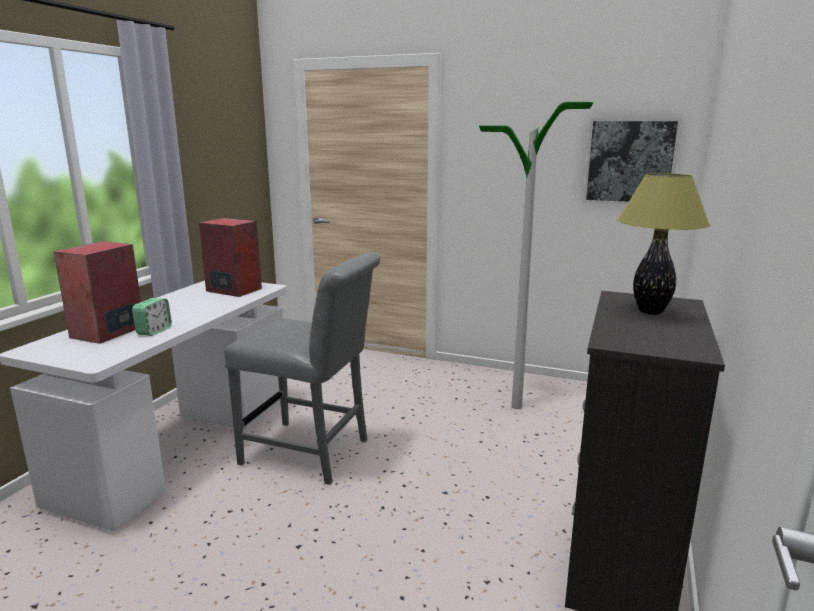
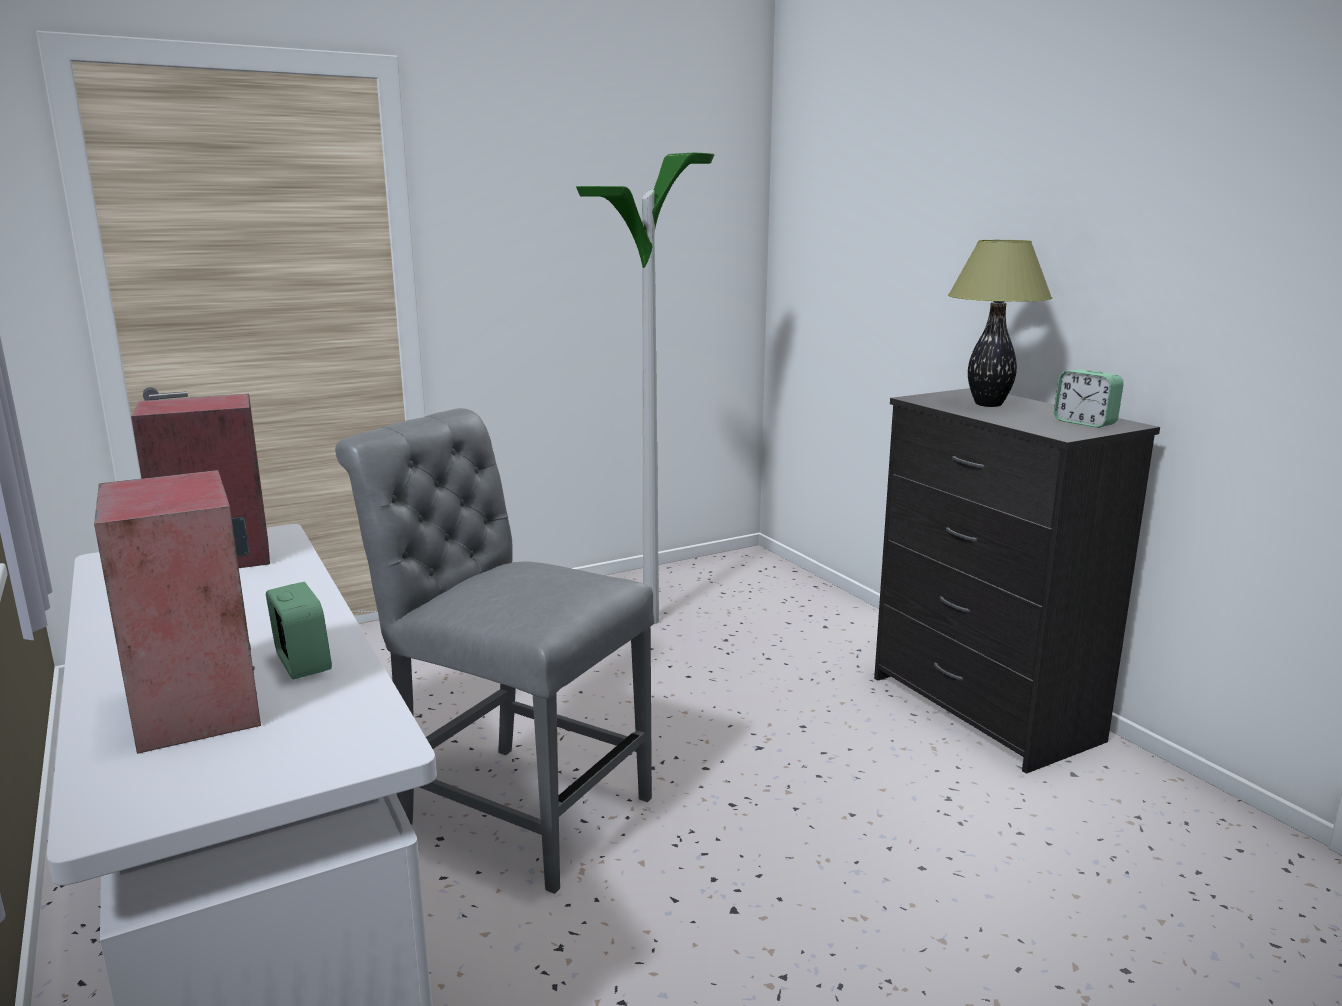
camera: 50 degrees left, 0 degrees up
grey chair [224,252,380,485] -> grey chair turned 120 degrees counterclockwise [335,408,655,894]
picture [583,118,682,205] -> none
none -> alarm clock [1054,369,1124,428]

